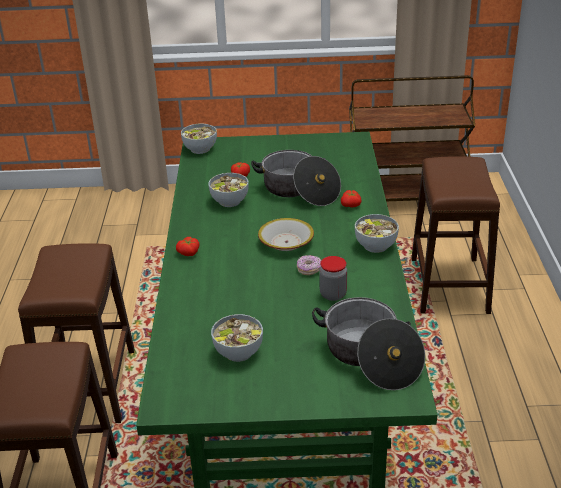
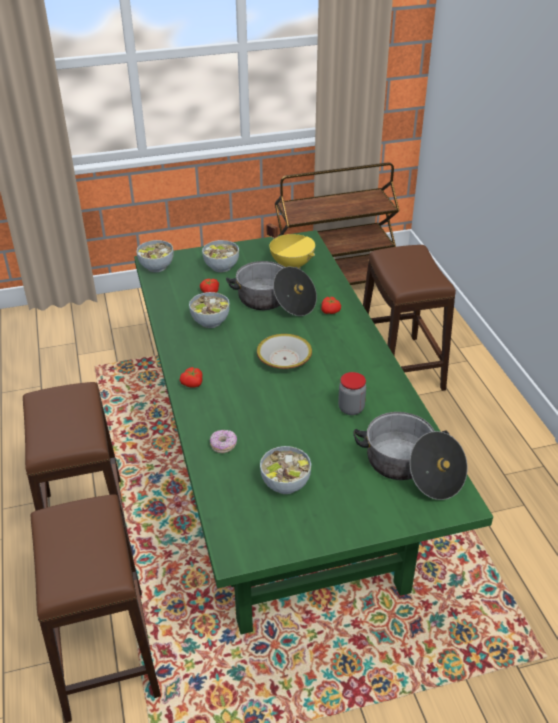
camera: 15 degrees left, 5 degrees up
donut [297,255,321,275] -> donut moved to [210,430,237,453]
bowl [355,214,399,253] -> bowl moved to [202,240,239,272]
none -> yellow cooking pot [267,223,315,269]

